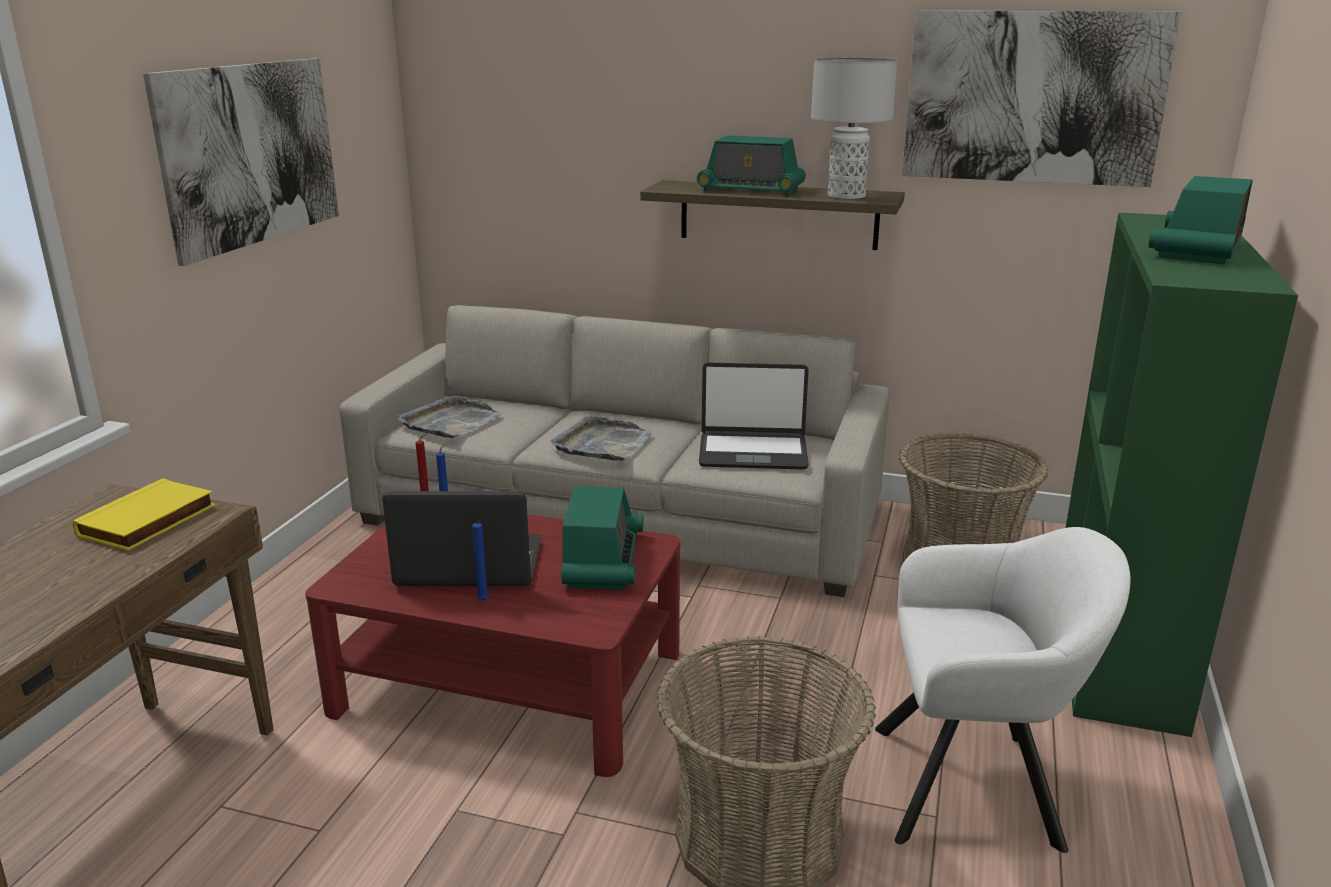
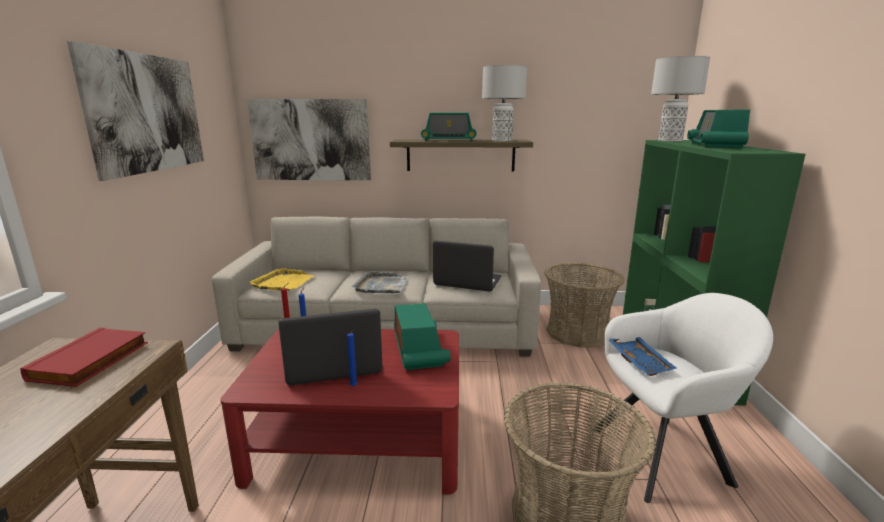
camera: 15 degrees left, 5 degrees down
yellow book [73,478,215,551] -> red book [21,327,148,387]
grey tray [398,396,503,438] -> yellow tray [250,268,314,291]
laptop [699,363,809,470] -> laptop turned 150 degrees counterclockwise [433,240,501,292]
picture [902,11,1182,187] -> picture moved to [247,99,371,180]
none -> blue tray [608,337,677,376]
none -> white table lamp [651,56,710,142]

